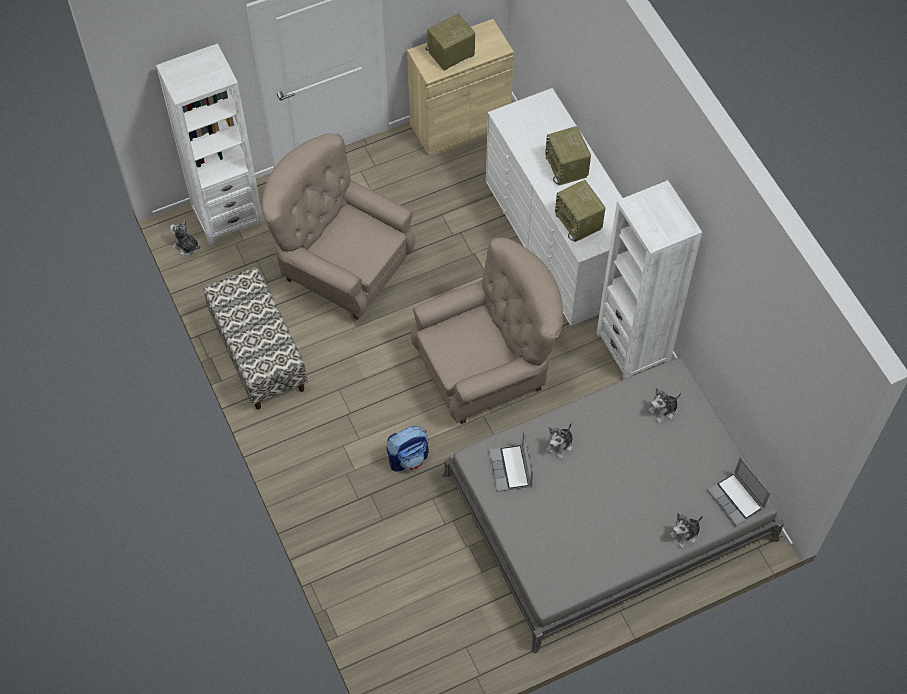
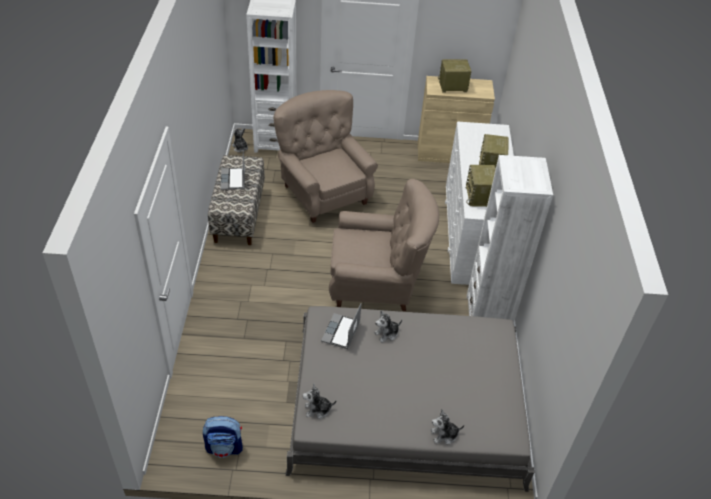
camera: 25 degrees right, 15 degrees down
backpack [387,426,429,472] -> backpack moved to [203,416,243,458]
plush toy [648,388,681,423] -> plush toy moved to [302,383,336,419]
laptop [707,457,770,526] -> laptop moved to [221,150,245,190]

